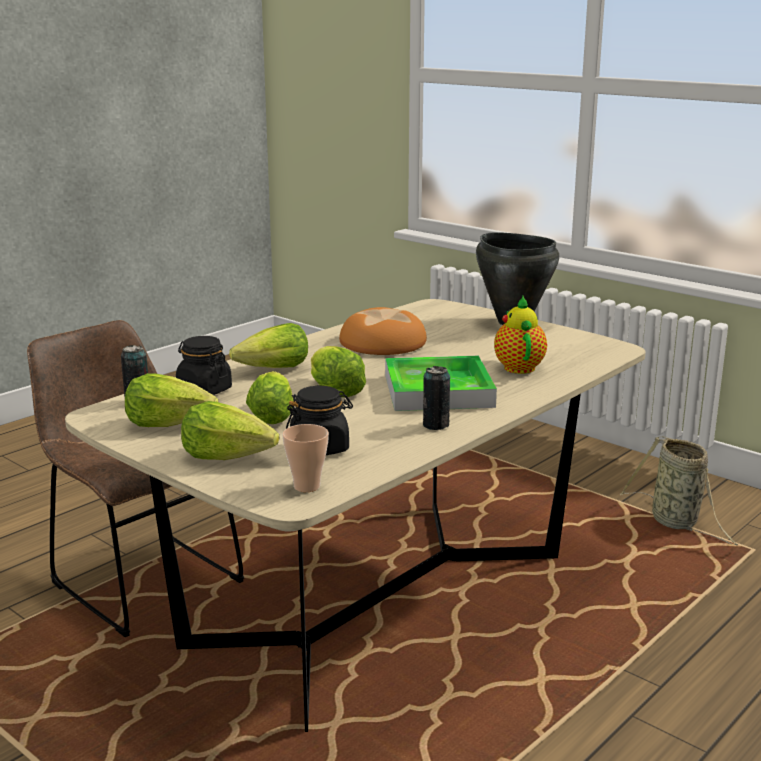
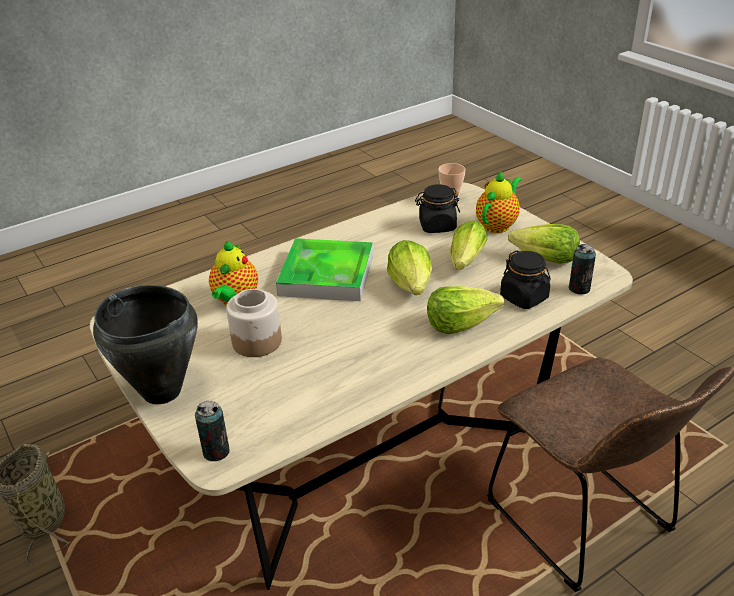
camera: 165 degrees left, 15 degrees up
lettuce [181,401,279,460] -> teapot [476,171,522,233]
bread [339,307,427,355] -> none
can [423,366,450,430] -> can moved to [195,401,230,461]
none -> jar [226,289,282,357]

